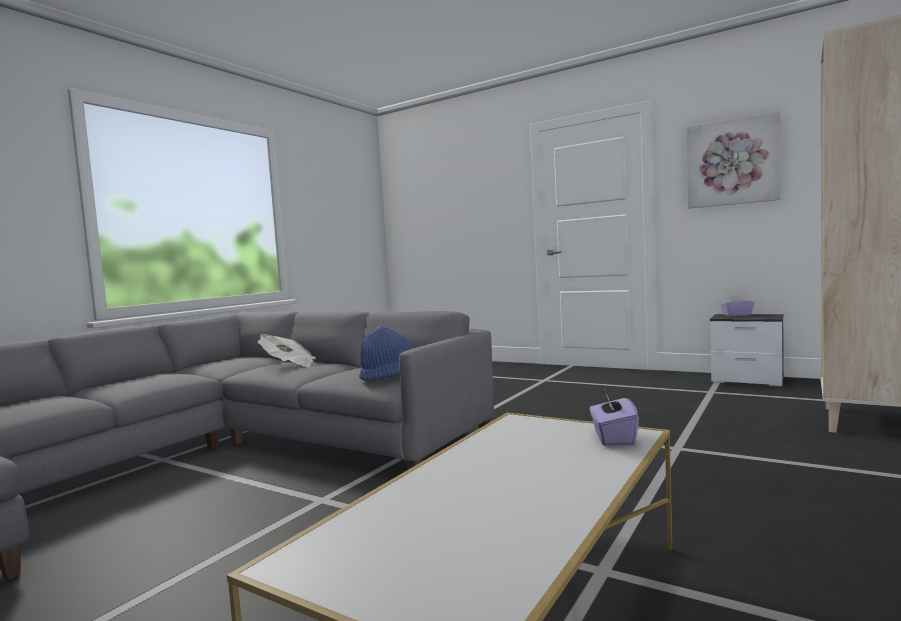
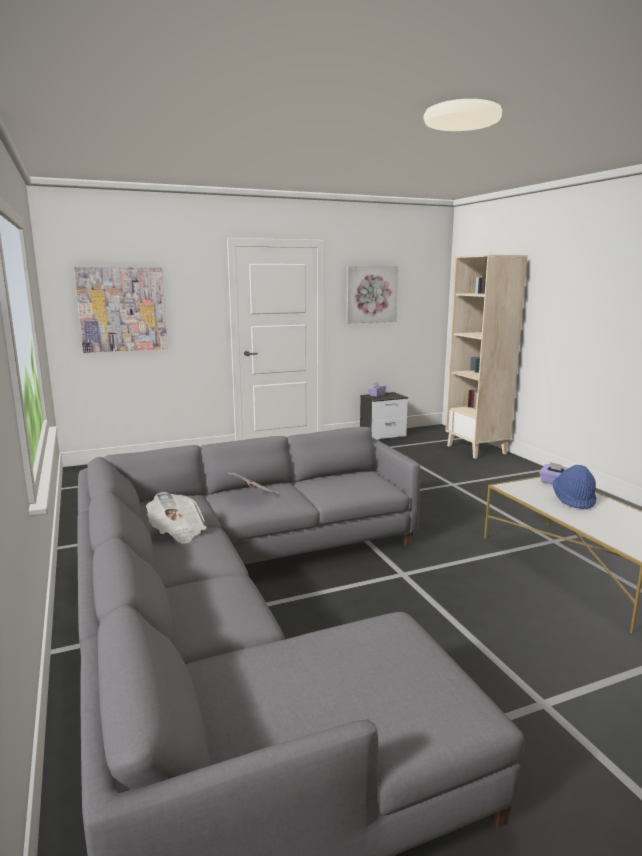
camera: 55 degrees left, 10 degrees up
blue hat [359,326,417,382] -> blue hat moved to [552,465,596,509]
none -> picture [74,267,167,353]
none -> newspaper [146,492,207,544]

